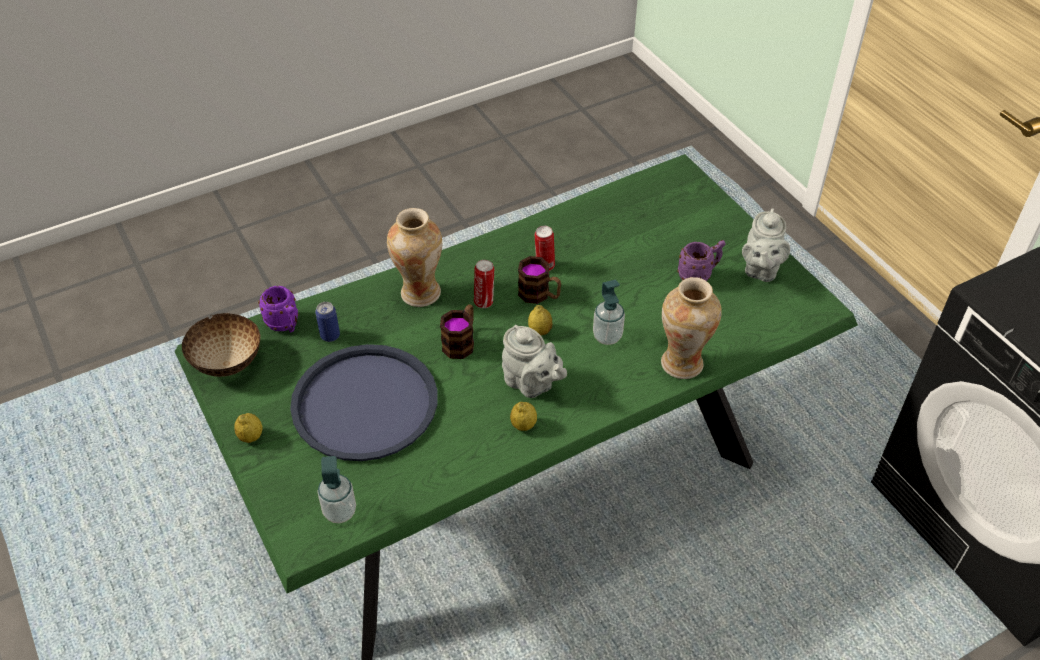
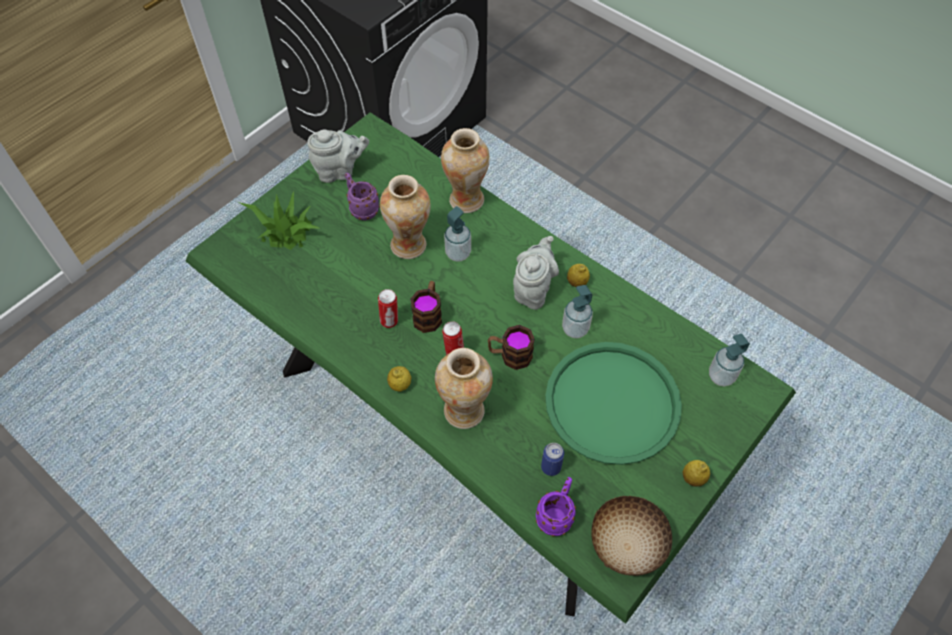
camera: 110 degrees left, 10 degrees up
blue tray [290,344,438,461] -> green tray [545,342,682,465]
lemon [528,305,552,335] -> lemon moved to [387,366,411,392]
none -> potted plant [238,192,321,250]
none -> vase [380,175,431,259]
none -> soap dispenser [562,285,593,338]

